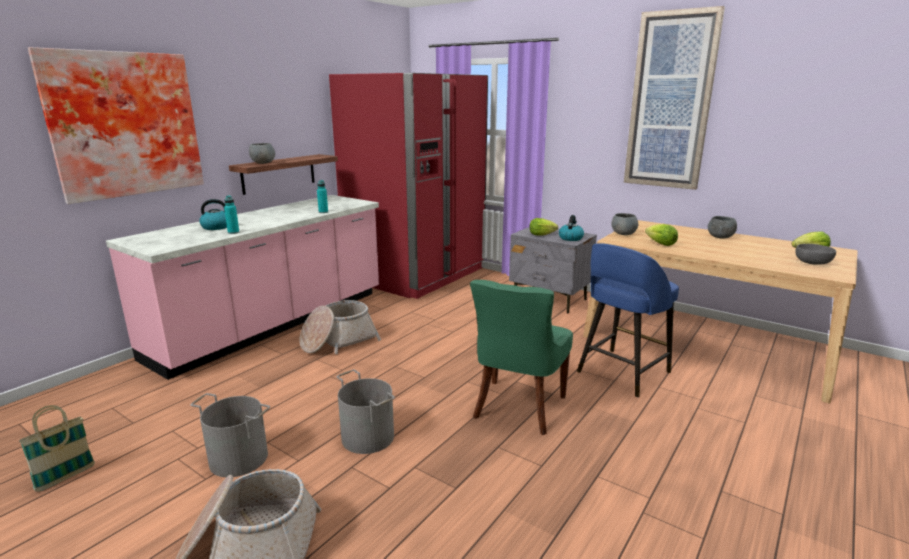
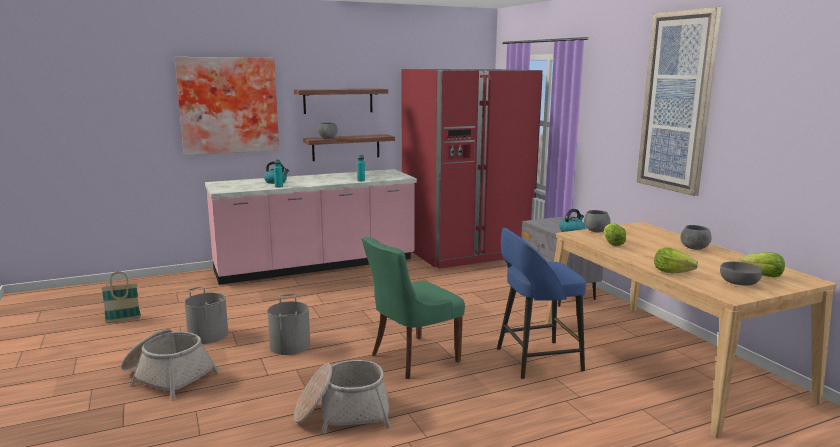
camera: 30 degrees right, 5 degrees down
basket [300,300,381,354] -> basket moved to [294,360,391,433]
lettuce [530,218,558,236] -> lettuce moved to [654,247,698,274]
none -> shelf [294,88,388,114]

